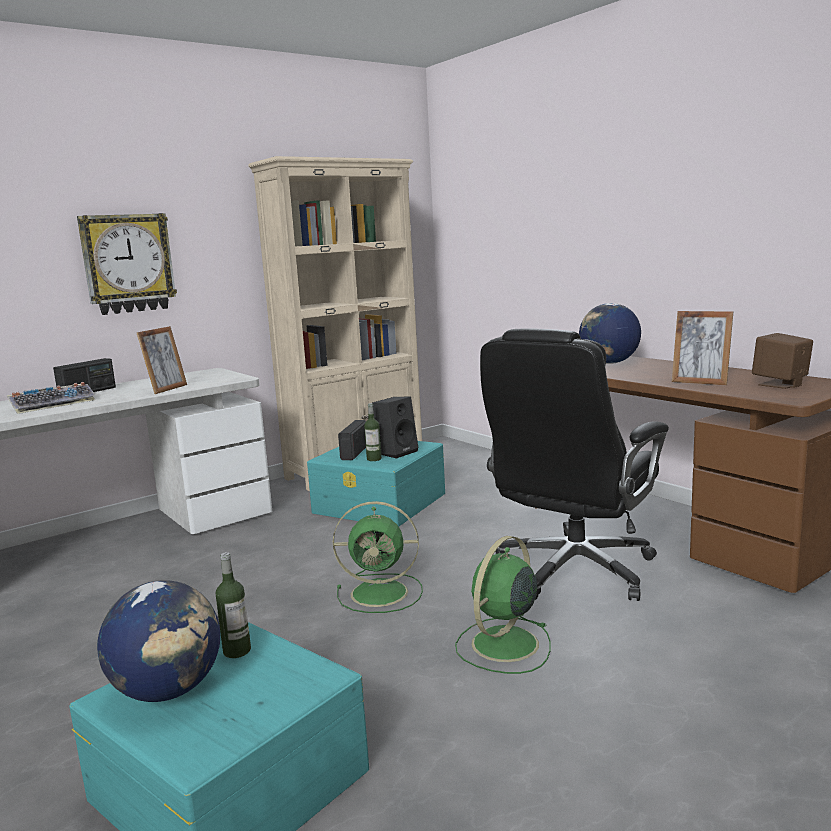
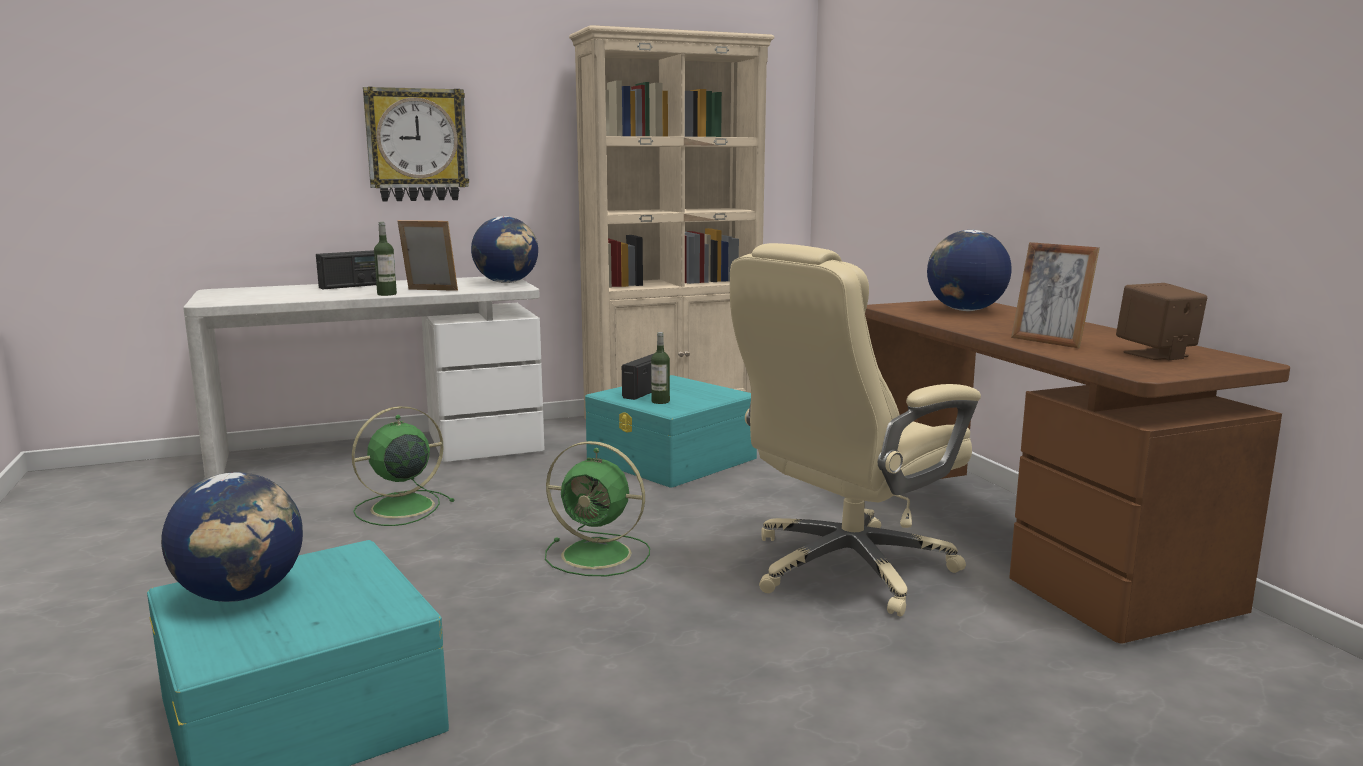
camera: 15 degrees right, 0 degrees up
keyboard [7,382,95,414] -> none
picture frame [137,326,187,394] -> picture frame turned 120 degrees counterclockwise [397,220,458,291]
bottle [216,552,251,658] -> bottle moved to [374,222,397,296]
black speaker [372,397,418,459] -> none
green fan [455,536,551,674] -> green fan moved to [352,406,455,526]
black office chair [480,329,669,601] -> beige office chair [730,243,981,617]
none -> globe [471,216,538,283]

